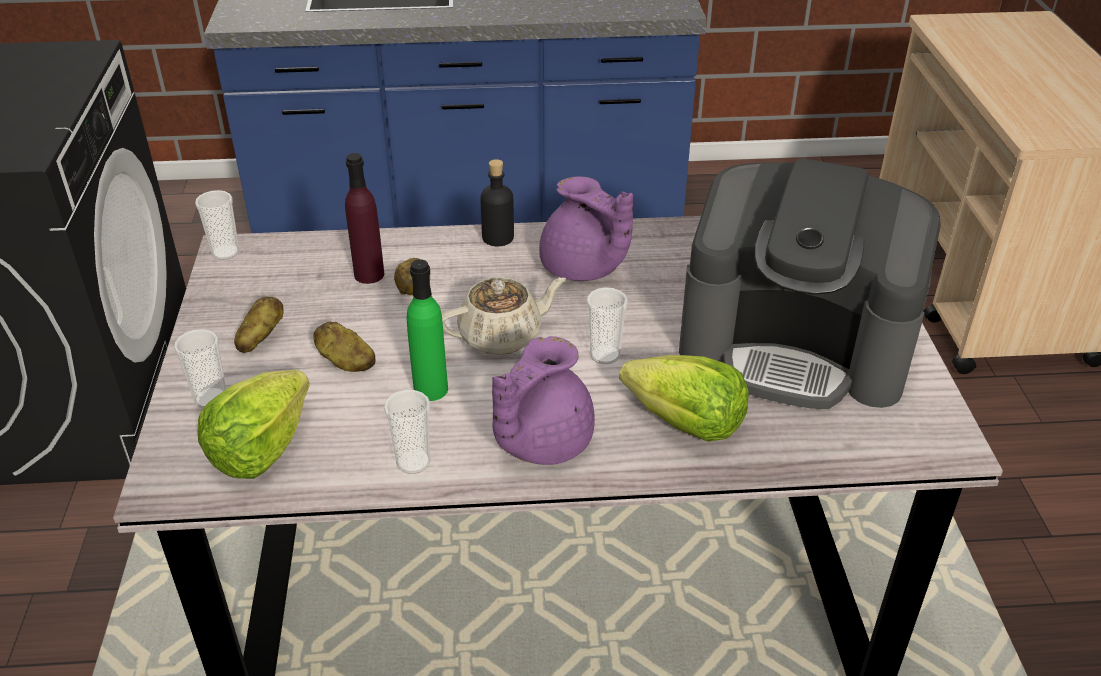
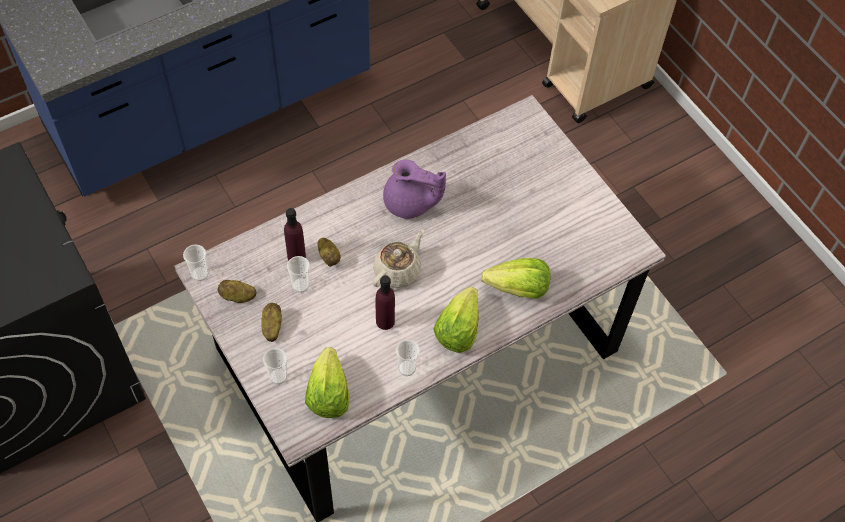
camera: 30 degrees left, 20 degrees up
potato [313,322,375,372] -> potato moved to [218,280,257,303]
green bottle [407,260,448,401] -> purple bottle [376,275,395,330]
black bottle [480,159,514,246] -> none
purple teapot [492,336,595,465] -> lettuce [433,287,479,353]
cup [587,287,628,364] -> cup moved to [287,256,310,293]
coffee machine [679,158,941,409] -> none

